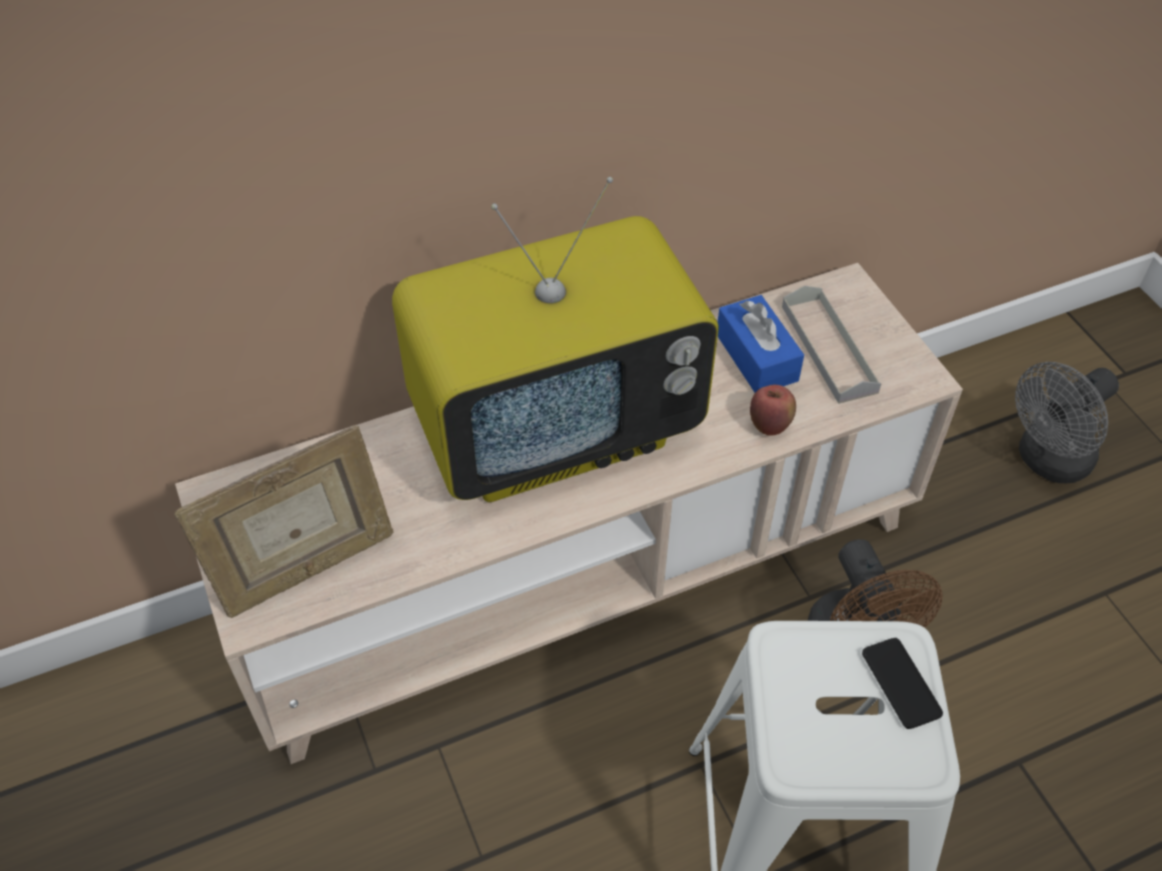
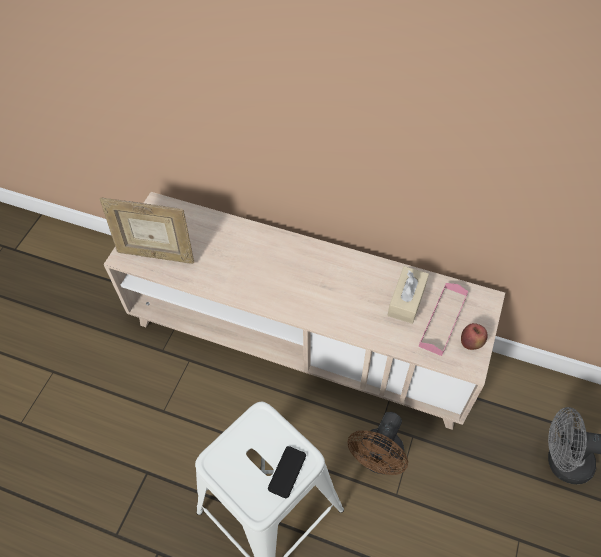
camera: 45 degrees right, 5 degrees up
television [392,177,719,502] -> none
blue tissue box [718,295,804,392] -> beige tissue box [387,266,429,324]
apple [750,385,796,436] -> apple moved to [461,323,488,350]
grey tray [782,286,881,404] -> pink tray [419,283,468,356]

